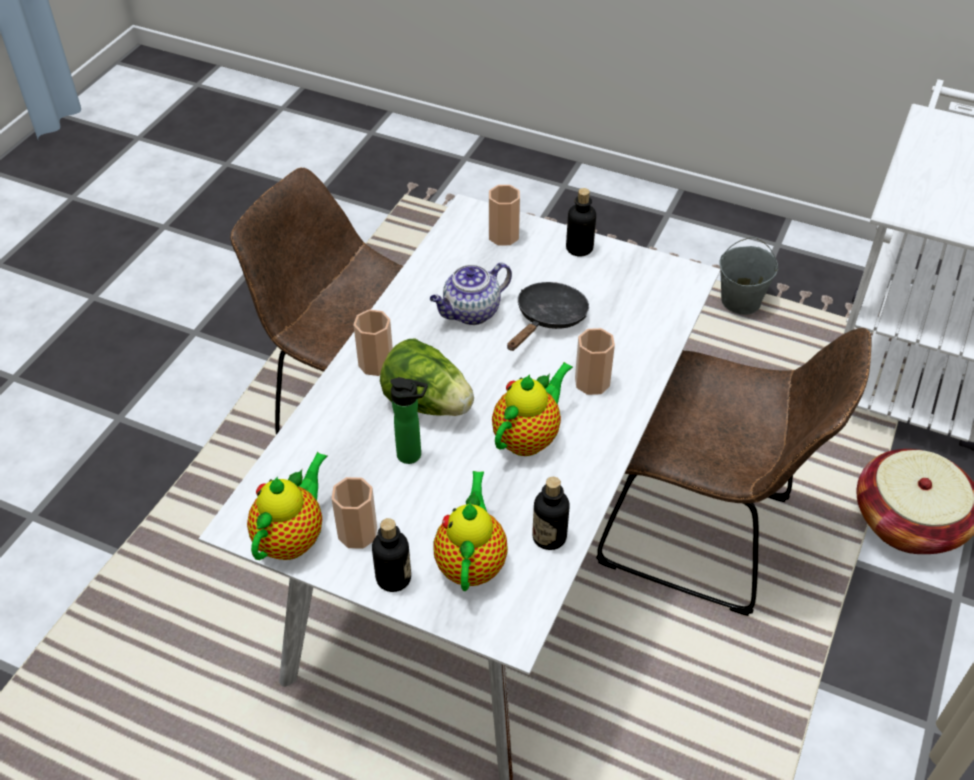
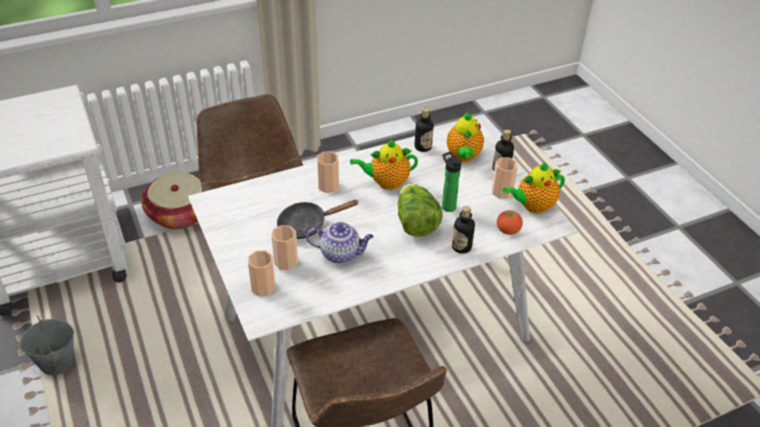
camera: 140 degrees left, 5 degrees down
cup [353,309,393,376] -> cup moved to [271,225,298,270]
teapot [433,471,508,591] -> teapot turned 45 degrees counterclockwise [447,113,484,162]
bottle [566,188,596,257] -> bottle moved to [452,206,475,254]
none -> tomato [497,210,523,235]

